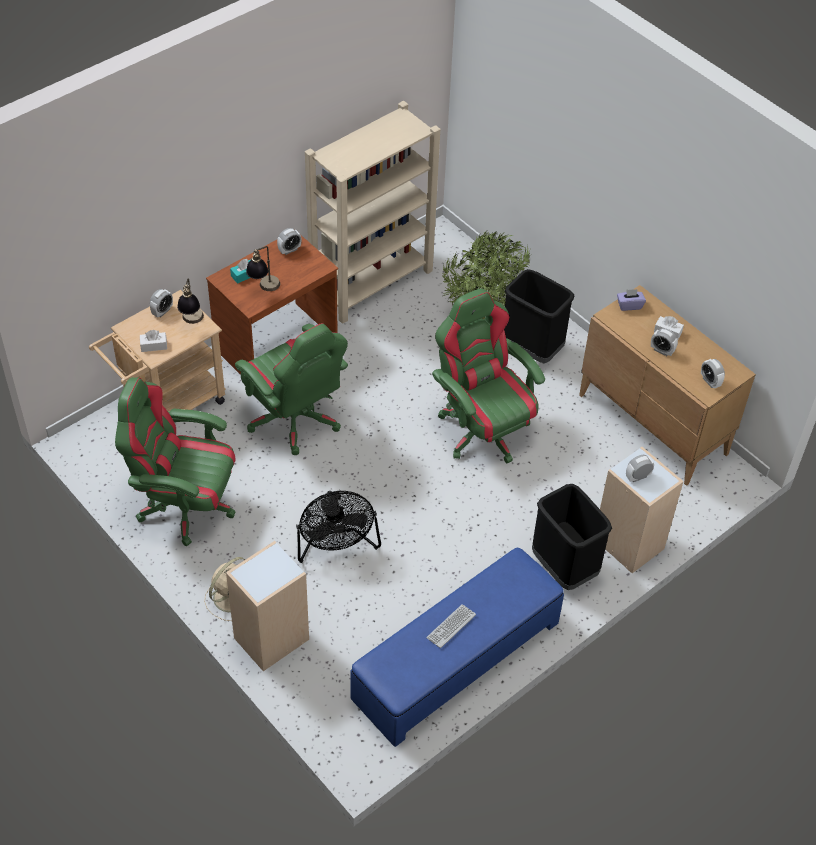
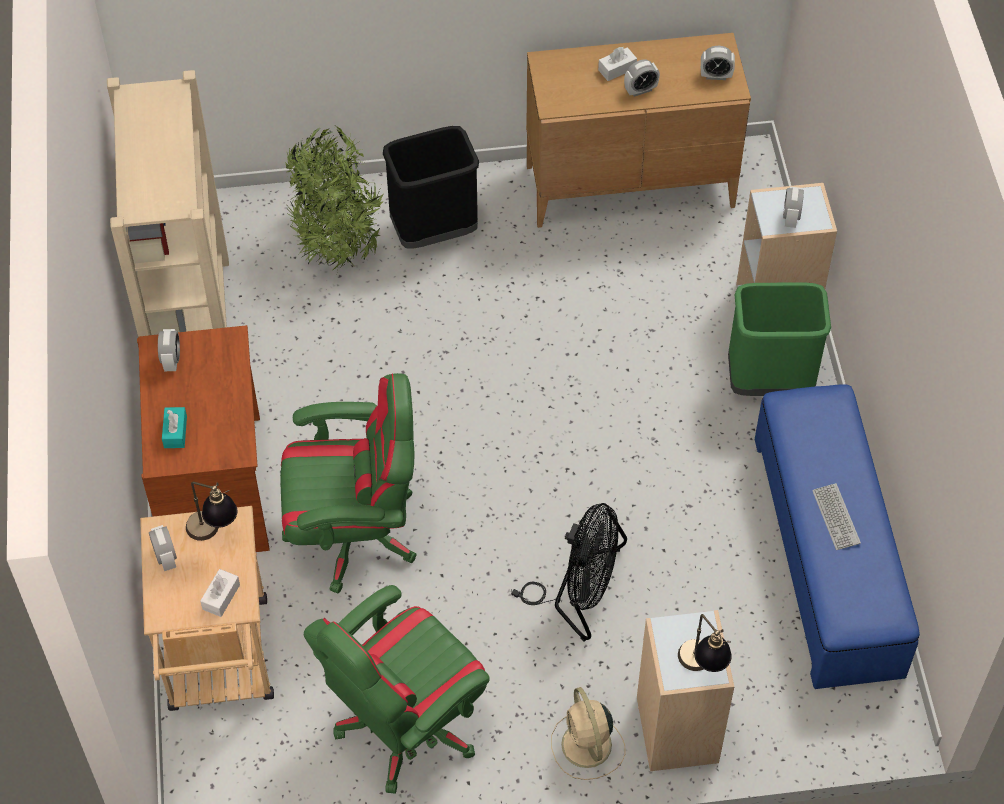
camera: 55 degrees left, 5 degrees up
table lamp [246,246,280,291] -> table lamp moved to [678,614,732,672]
green office chair [432,289,545,463] -> none
black trash can [532,484,612,590] -> green trash can [728,282,831,396]
purple tissue box [617,289,646,311] -> none

